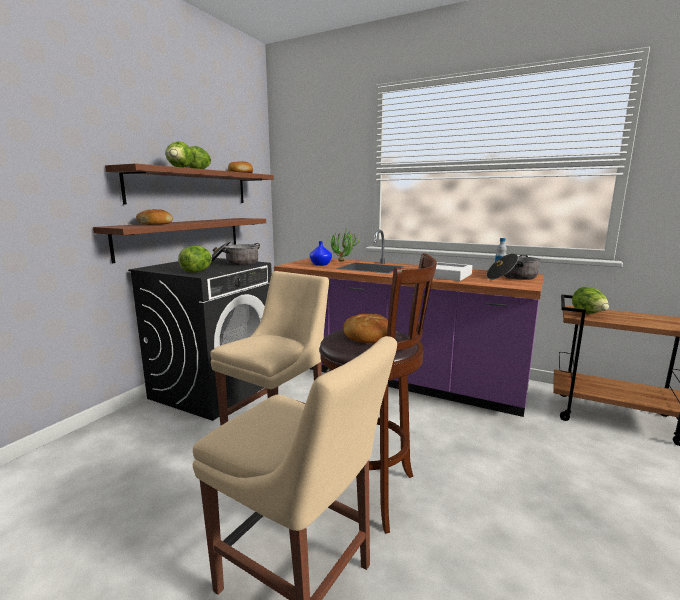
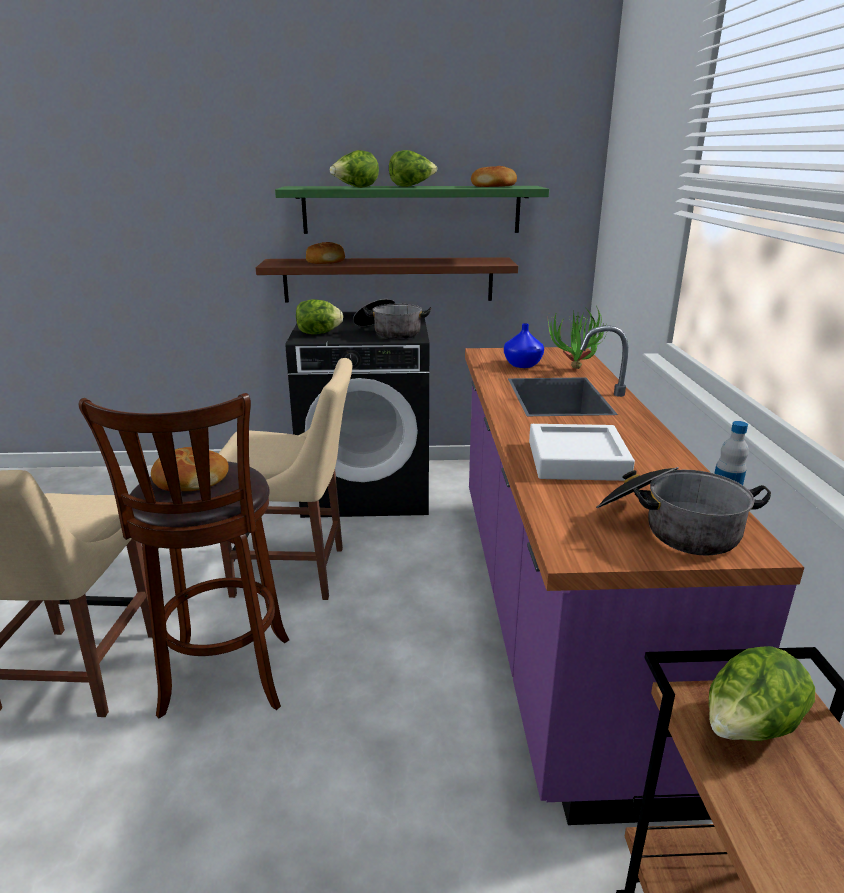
camera: 60 degrees right, 10 degrees up
brown shelf [105,163,274,204] -> green shelf [275,186,549,234]

